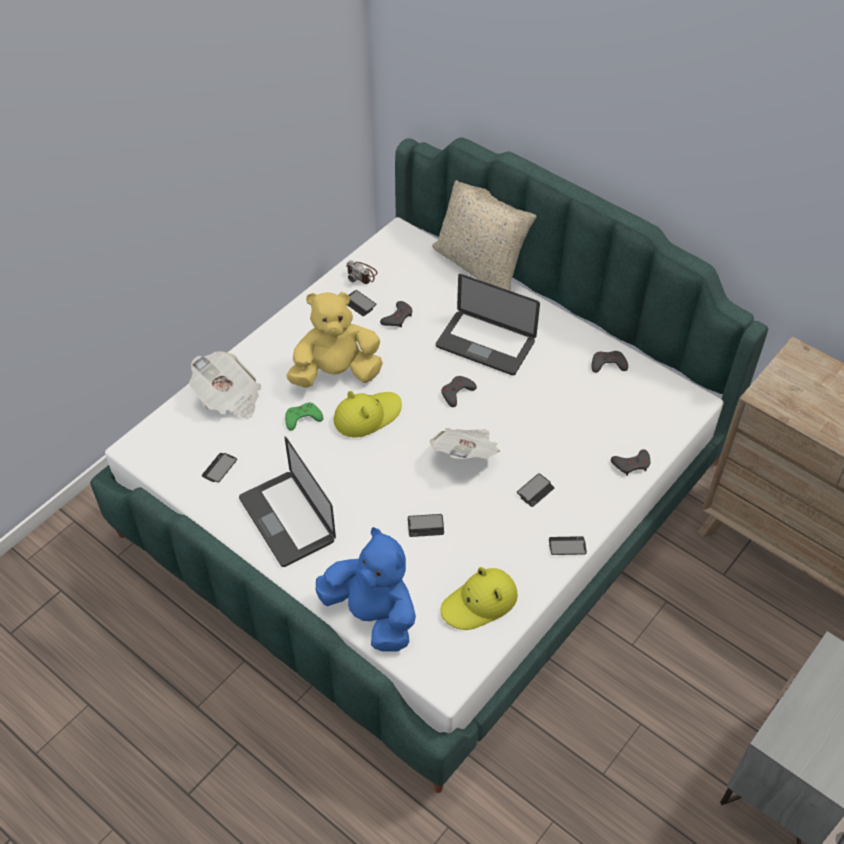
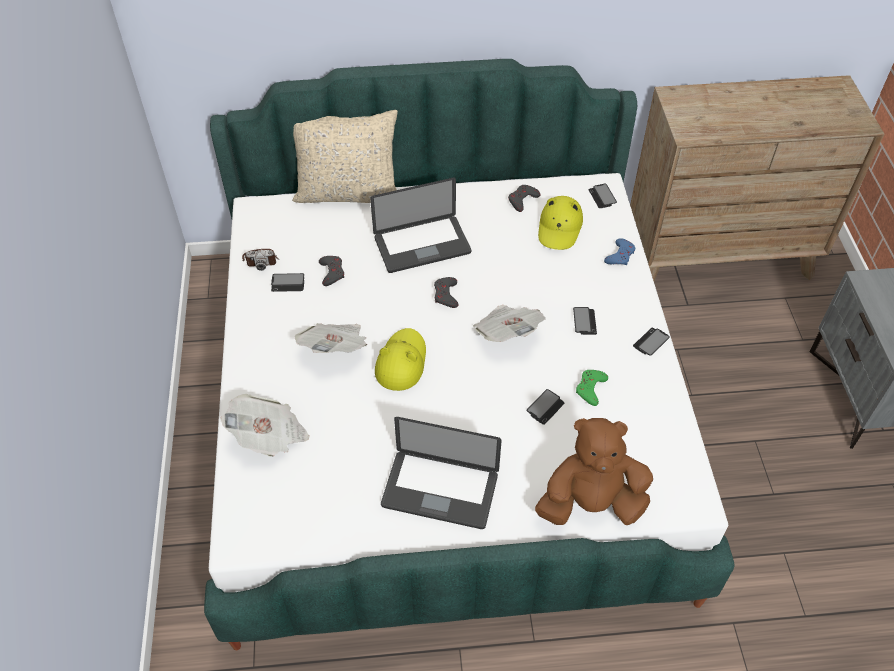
camera: 45 degrees left, 0 degrees up
phone [202,453,237,482] -> phone moved to [588,184,617,208]
green game controller [285,403,323,431] -> green game controller moved to [576,370,608,406]
yellow plush toy [286,292,383,388] -> newspaper [295,323,367,353]
blue plush toy [316,527,416,652] -> brown plush toy [535,418,653,525]
yellow hat [440,567,518,630] -> yellow hat moved to [538,196,583,250]
grey game controller [611,449,650,476] -> blue game controller [604,238,635,266]

